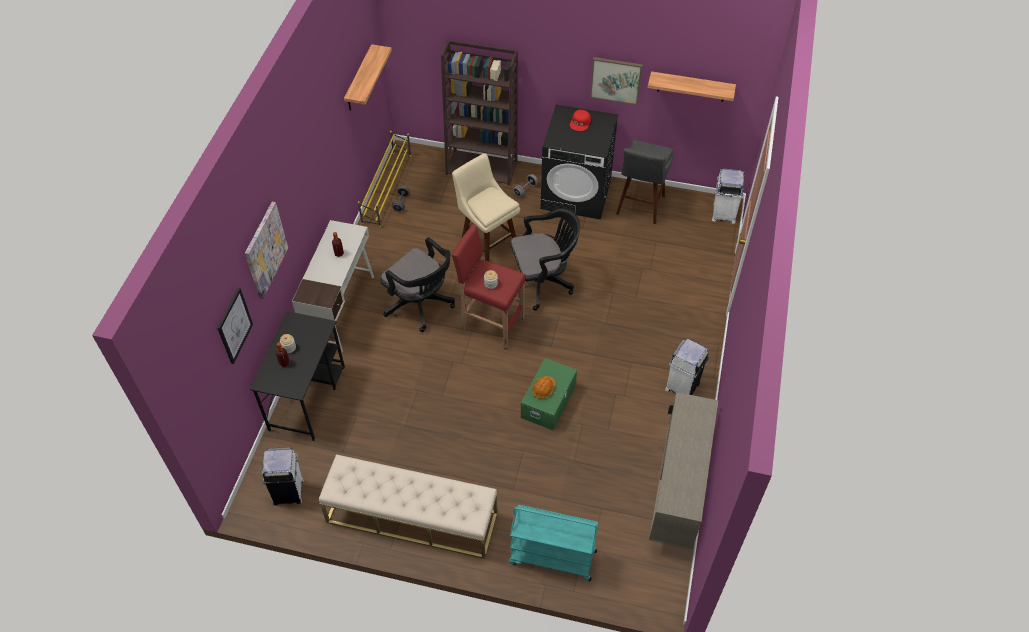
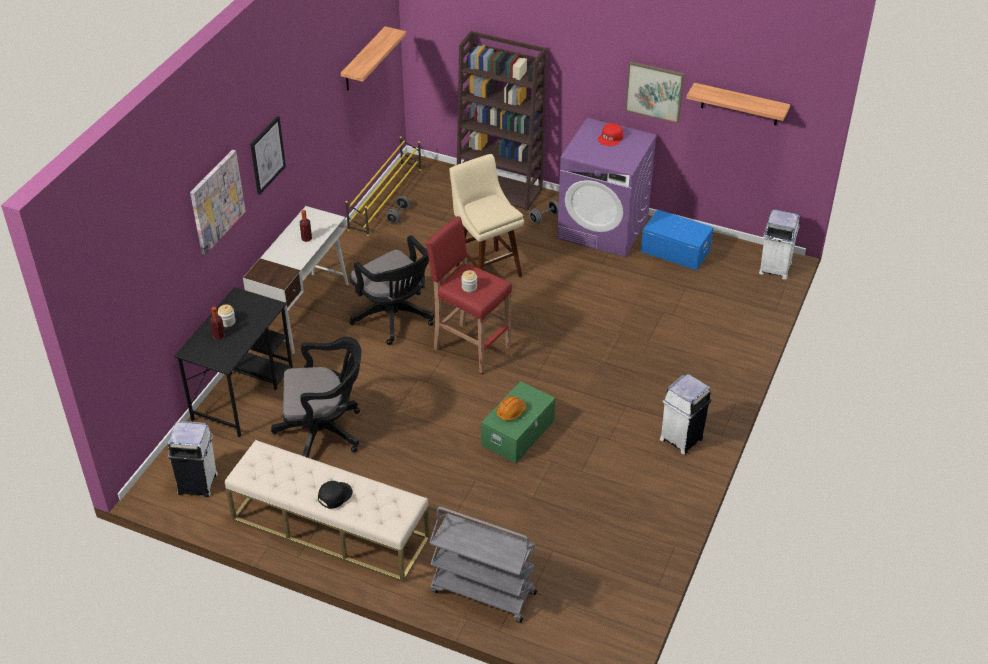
camera: 10 degrees right, 10 degrees down
picture [217,288,253,364] -> picture moved to [250,116,286,195]
turquoise cart [509,505,598,581] -> grey cart [430,507,537,623]
black office chair [510,208,580,311] -> black office chair moved to [271,337,362,458]
black washing machine [541,105,618,219] -> purple washing machine [557,118,657,257]
grey stool [616,140,674,224] -> blue storage box [641,209,714,270]
beige cabinet [649,392,718,549] -> none
none -> black cap [318,481,352,509]

